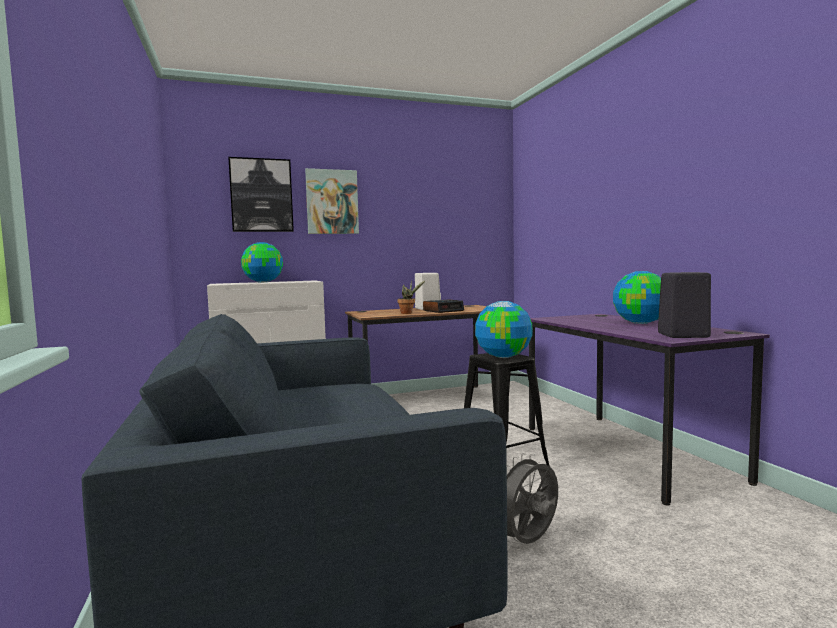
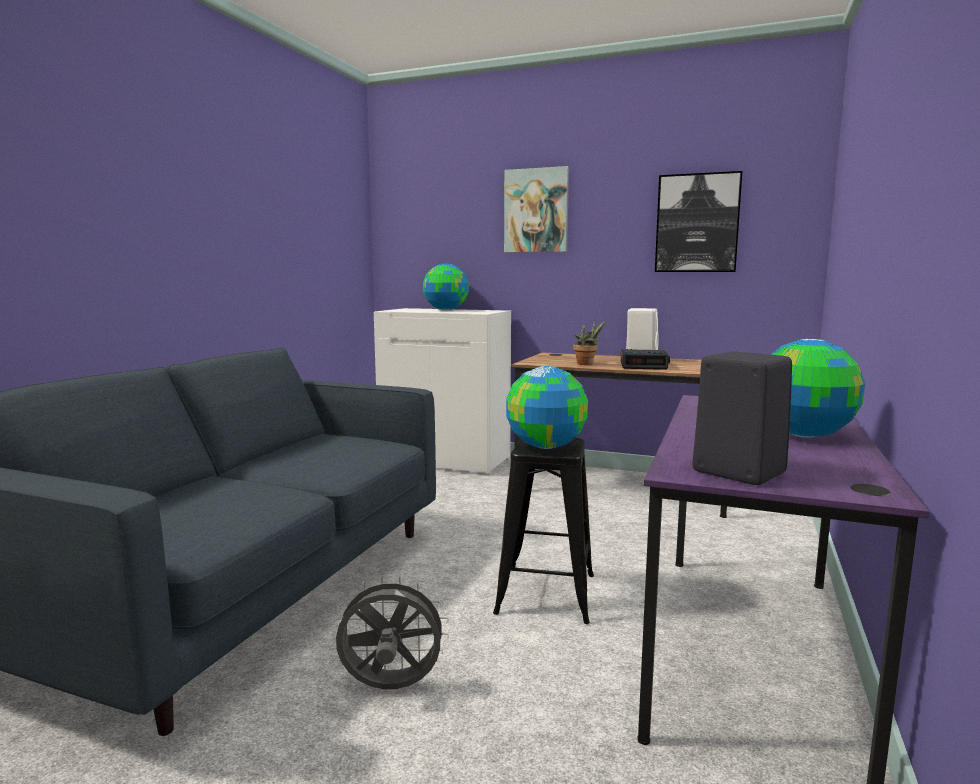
camera: 40 degrees right, 5 degrees up
picture [228,157,294,232] -> picture moved to [655,171,742,272]

